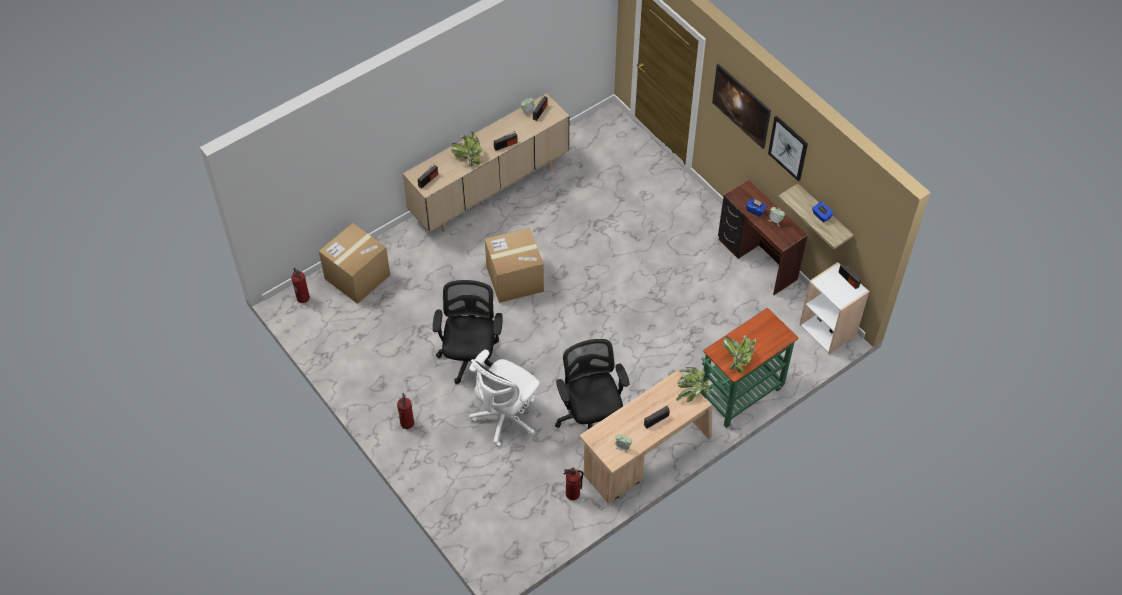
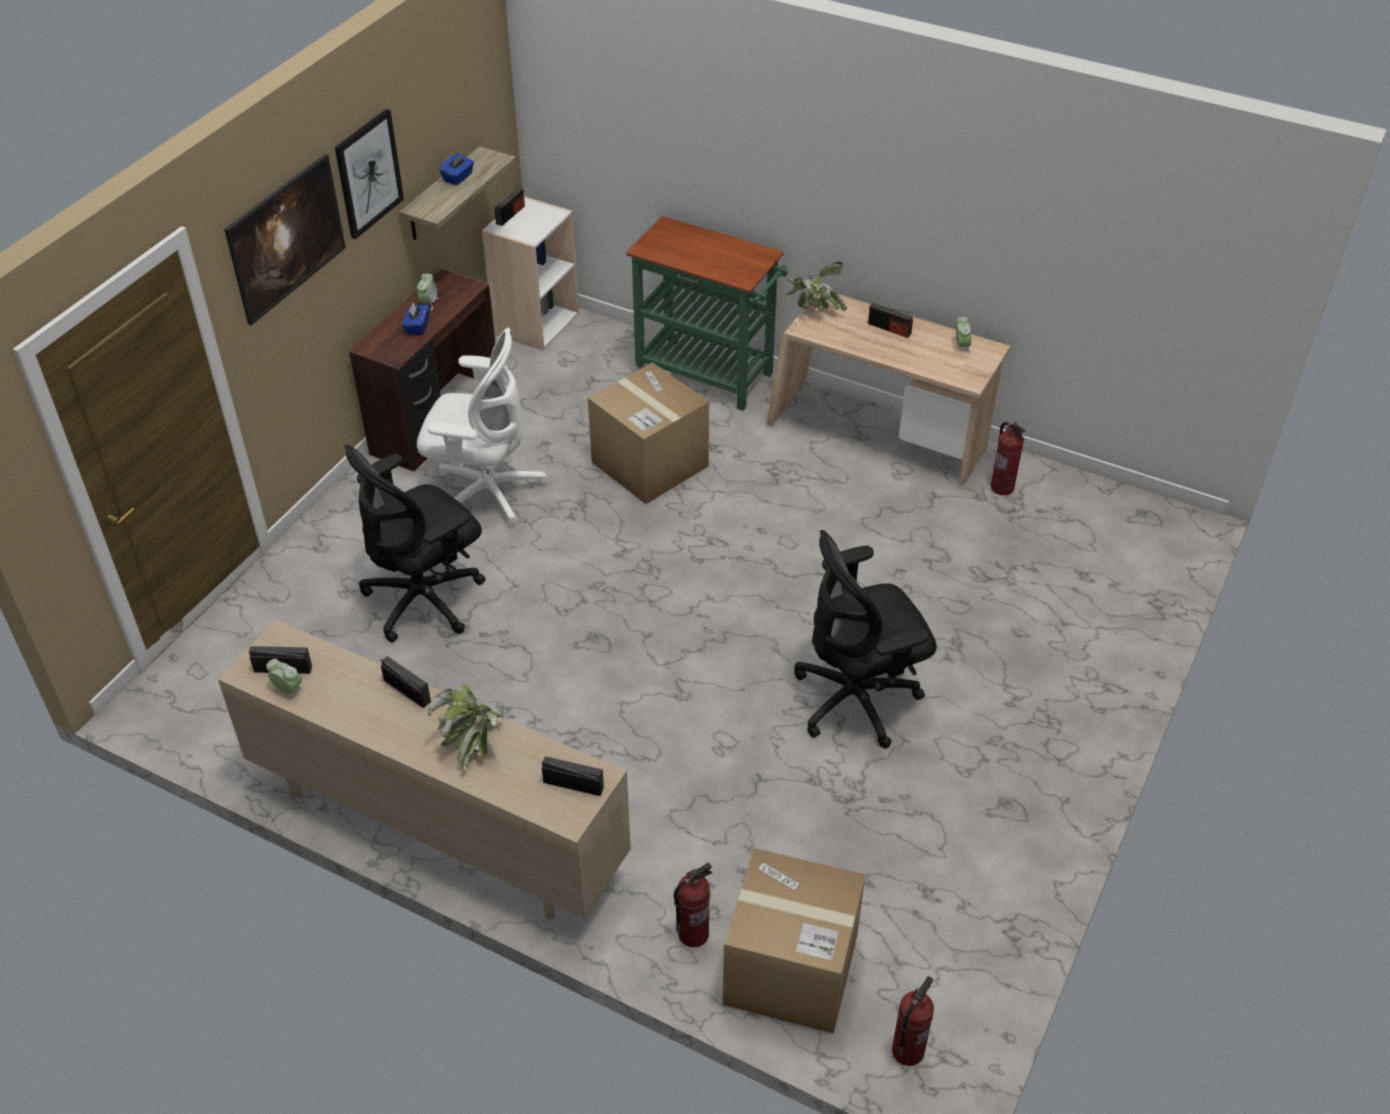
camera: 115 degrees left, 10 degrees down
fire extinguisher [397,393,414,429] -> fire extinguisher moved to [674,863,712,947]
white office chair [469,350,540,447] -> white office chair moved to [417,328,547,525]
cardboard box [485,228,544,303] -> cardboard box moved to [588,362,709,504]
black office chair [555,339,630,429] -> black office chair moved to [344,445,486,642]
potted plant [722,335,756,373] -> none

